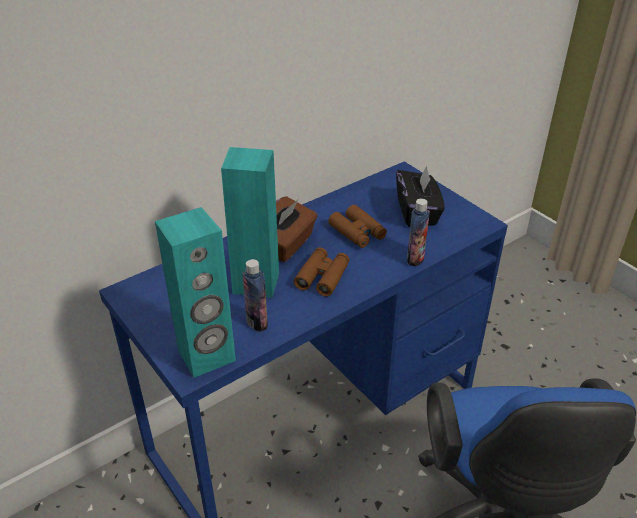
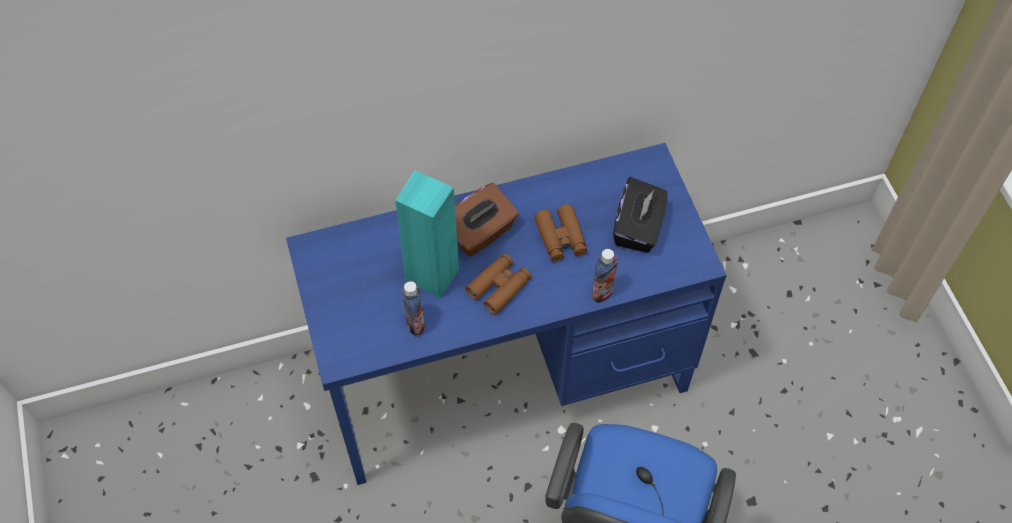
camera: 20 degrees right, 20 degrees up
turquoise speaker [155,207,236,378] -> none

